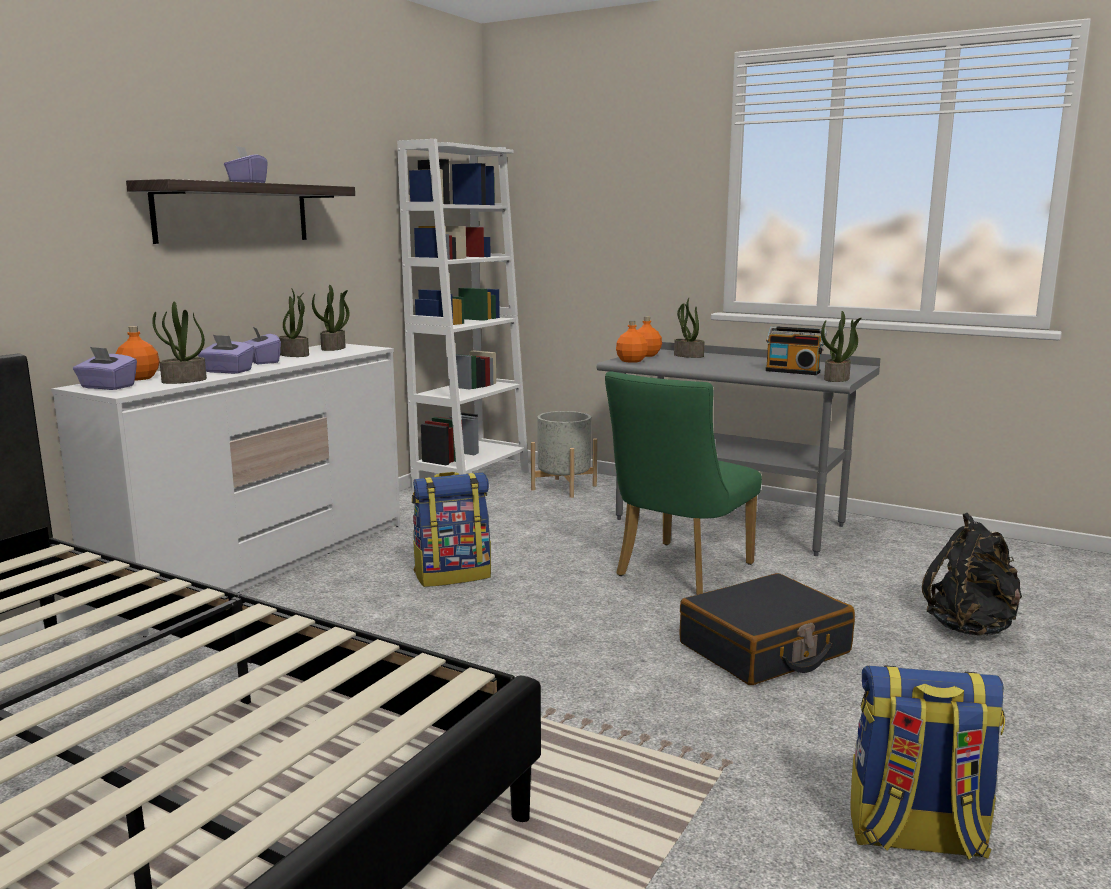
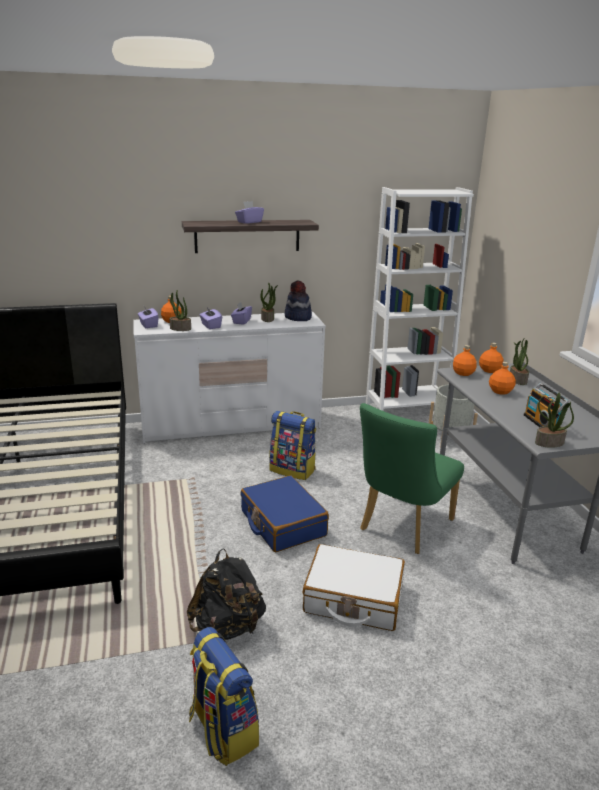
camera: 45 degrees right, 10 degrees up
potted plant [312,285,349,351] -> hat [285,280,312,321]
green chair [605,371,762,595] -> green chair turned 45 degrees counterclockwise [360,403,464,554]
black suitcase [679,573,855,685] -> white suitcase [303,544,405,631]
black backpack [922,513,1022,636] -> black backpack moved to [187,549,266,640]
none -> blue suitcase [240,475,329,552]
none -> orange bottle [489,362,516,395]

